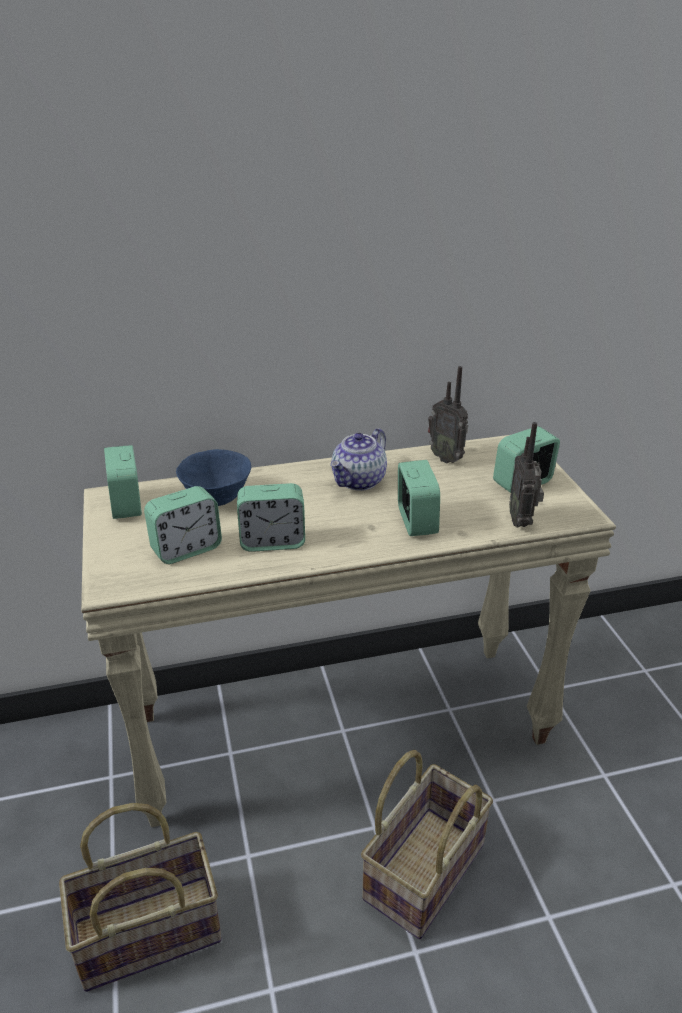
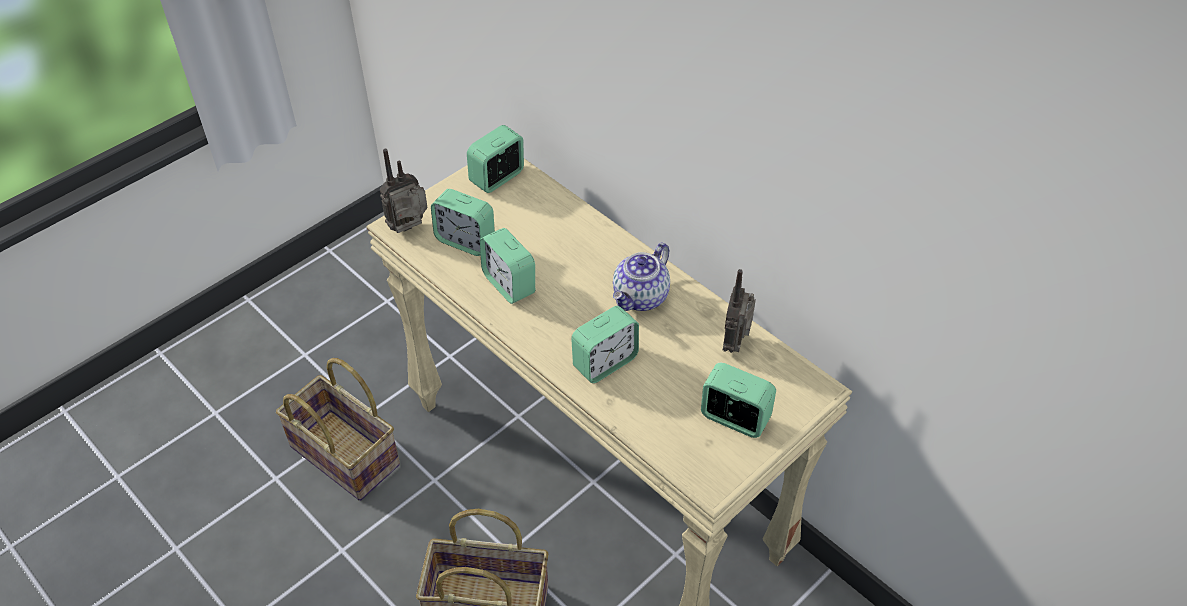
camera: 60 degrees right, 15 degrees up
blue bowl [176,449,251,506] -> none
teapot [330,428,387,491] -> teapot turned 60 degrees counterclockwise [613,243,670,311]
radio [509,422,544,527] -> radio moved to [380,149,428,233]

